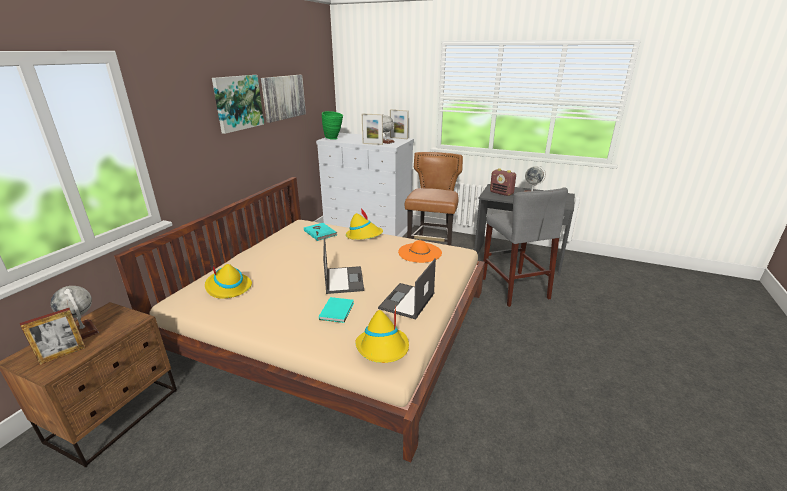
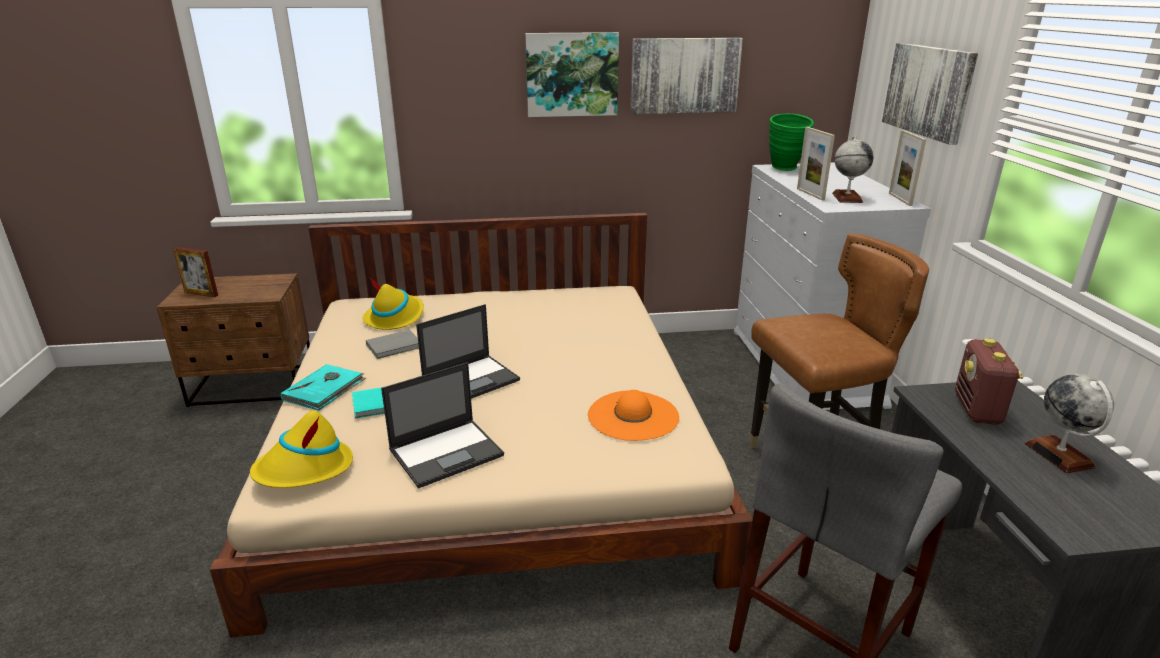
camera: 60 degrees right, 0 degrees up
globe [50,286,99,339] -> none
turquoise book [304,223,337,241] -> turquoise book moved to [281,364,366,411]
yellow hat [346,208,383,240] -> none
laptop [378,259,436,320] -> laptop turned 150 degrees clockwise [381,362,504,489]
none -> grey book [366,329,419,359]
none -> picture [882,43,978,145]

